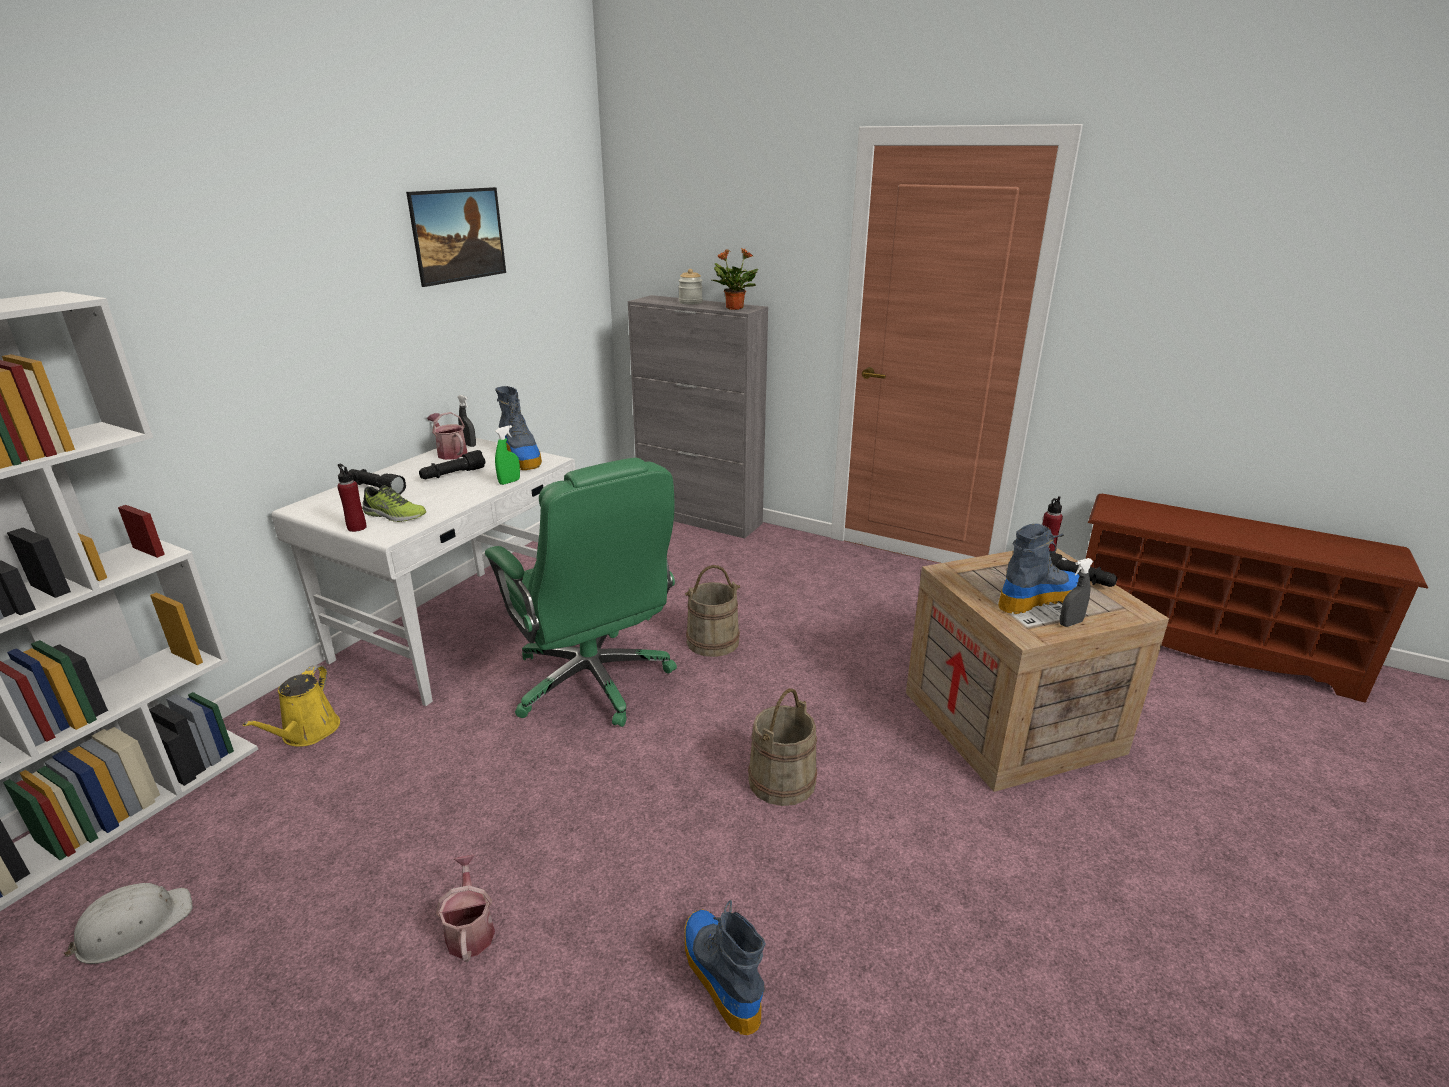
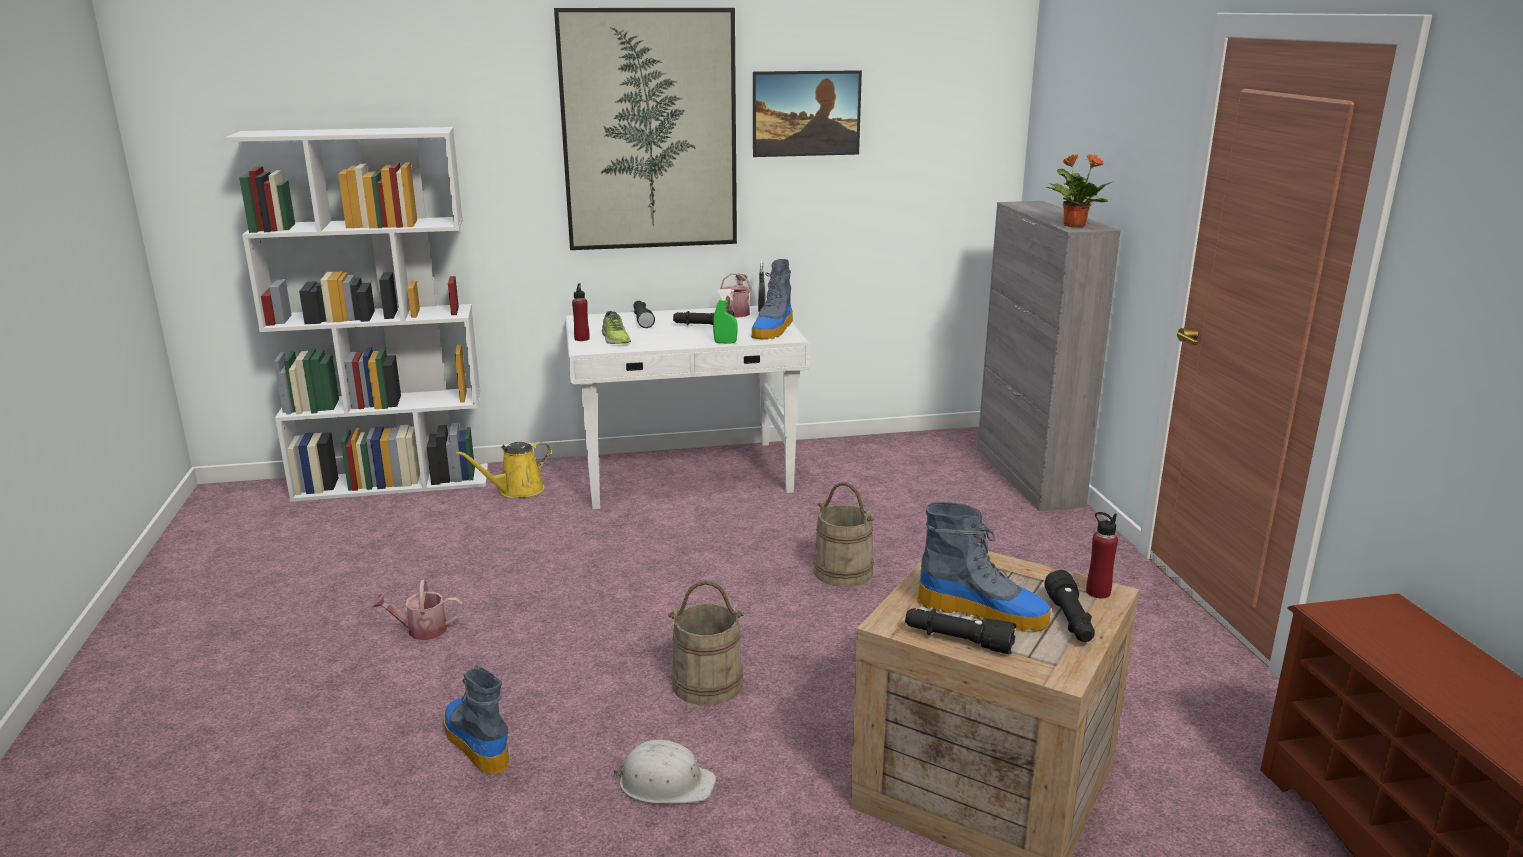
camera: 50 degrees right, 5 degrees down
white hard hat [63,883,193,964] -> white hard hat moved to [614,740,716,804]
watering can [436,854,495,962] -> watering can turned 135 degrees counterclockwise [371,580,463,640]
green office chair [485,458,677,727] -> none
jar [678,269,703,304] -> none
boot [684,900,766,1035] -> boot turned 60 degrees counterclockwise [444,665,509,774]
grey spray bottle [1060,558,1094,627] -> black flashlight [905,608,1016,654]
none -> picture [554,8,737,250]

